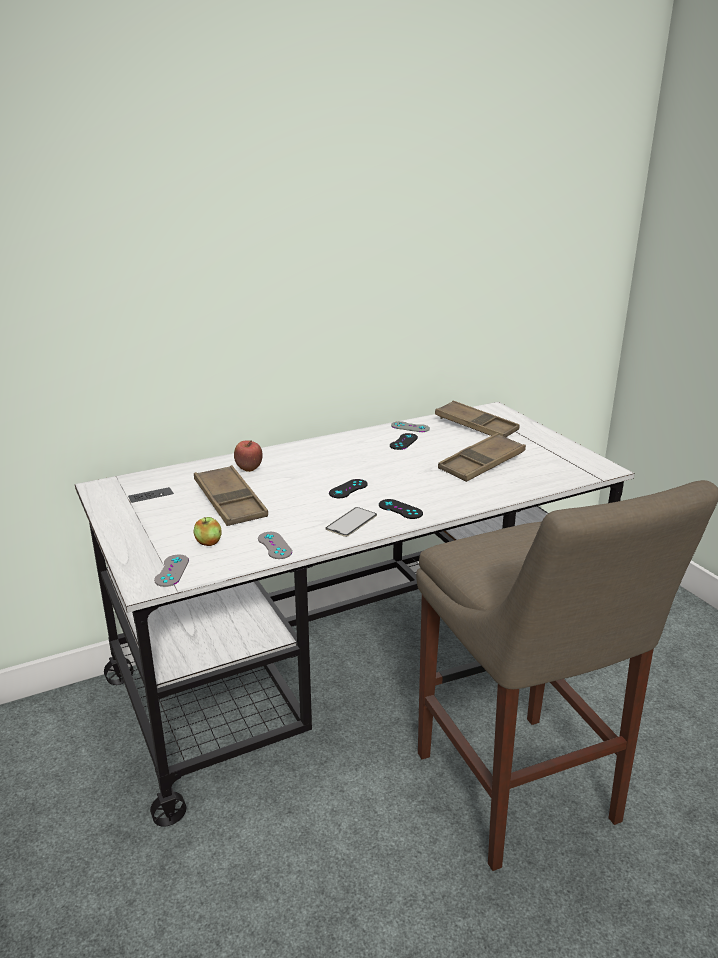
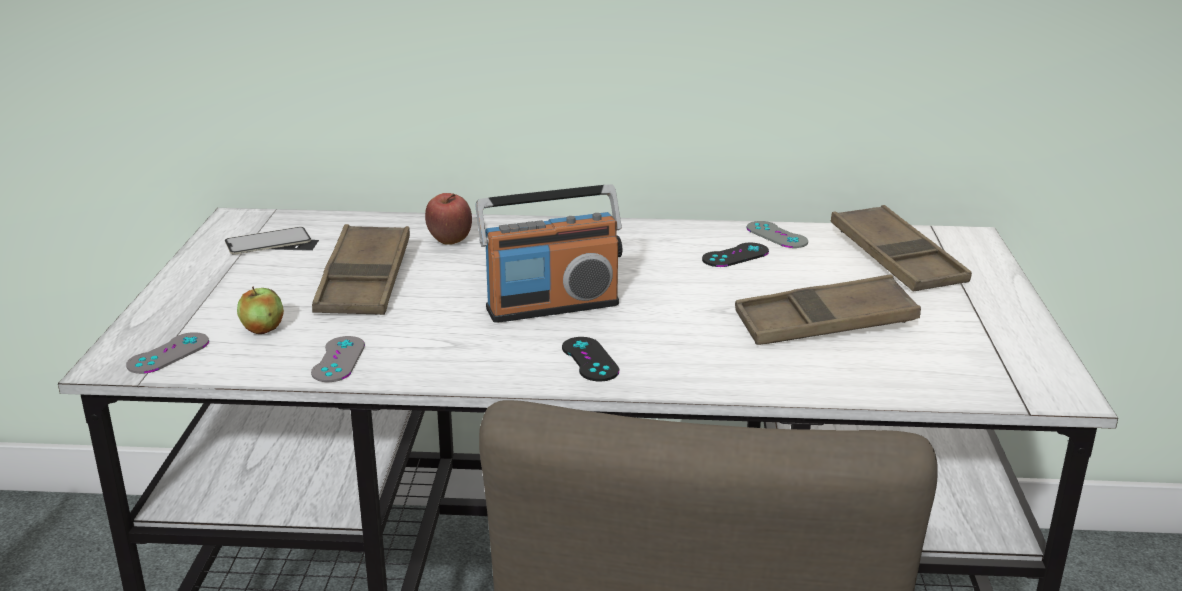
camera: 30 degrees right, 0 degrees up
phone [326,507,377,537] -> phone moved to [225,227,311,255]
black game controller [329,479,368,498] -> radio [475,184,622,323]

